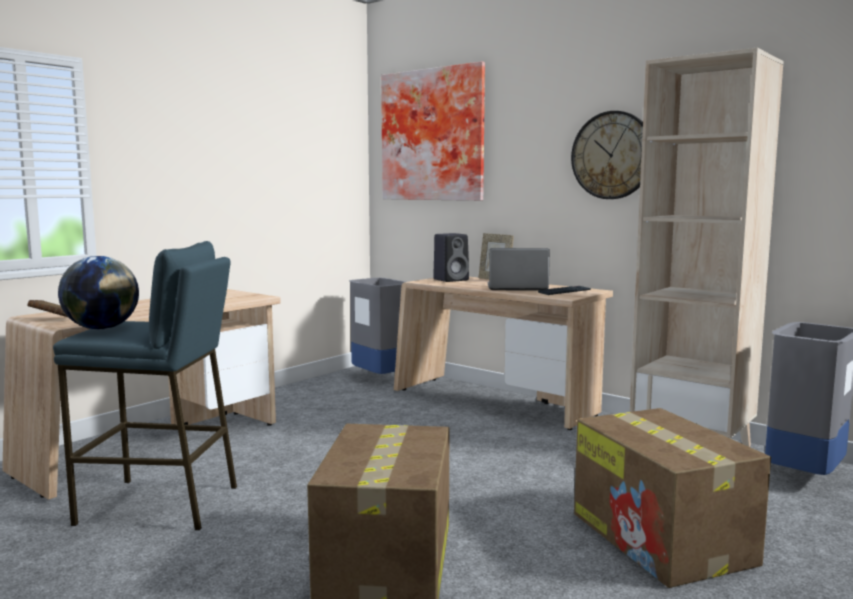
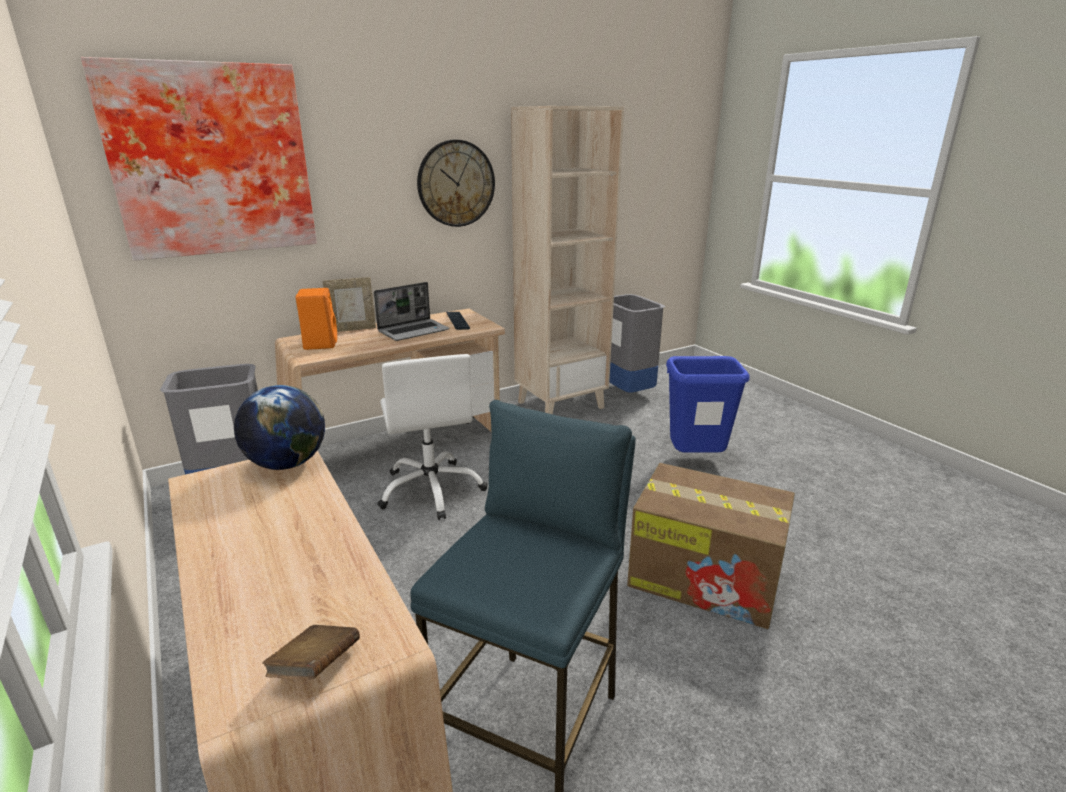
camera: 70 degrees left, 15 degrees up
globe [58,256,139,330] -> globe moved to [234,385,325,470]
black speaker [433,233,469,282] -> orange speaker [296,288,337,350]
laptop [488,248,550,291] -> laptop turned 150 degrees counterclockwise [374,282,450,341]
cardboard box [574,408,771,588] -> blue trash can [666,356,750,453]
none -> white office chair [377,354,488,520]

